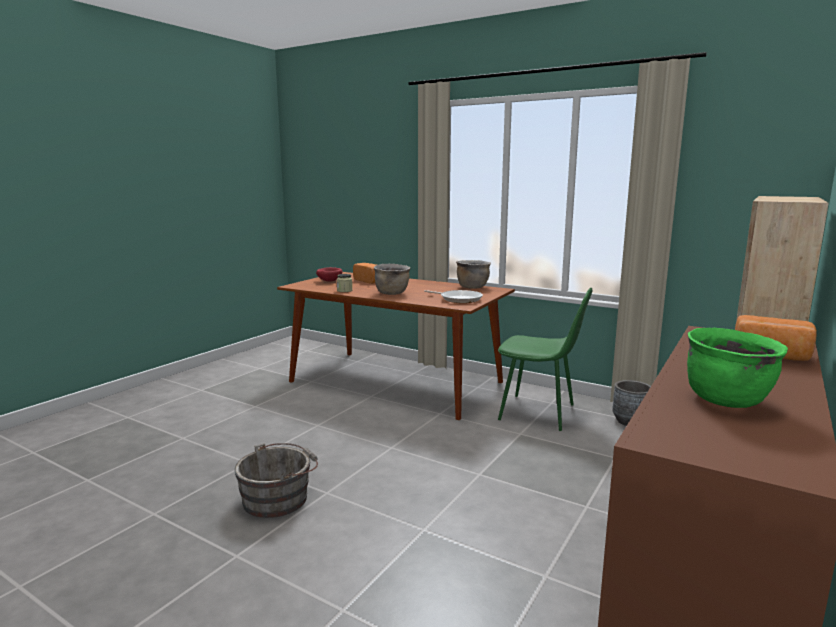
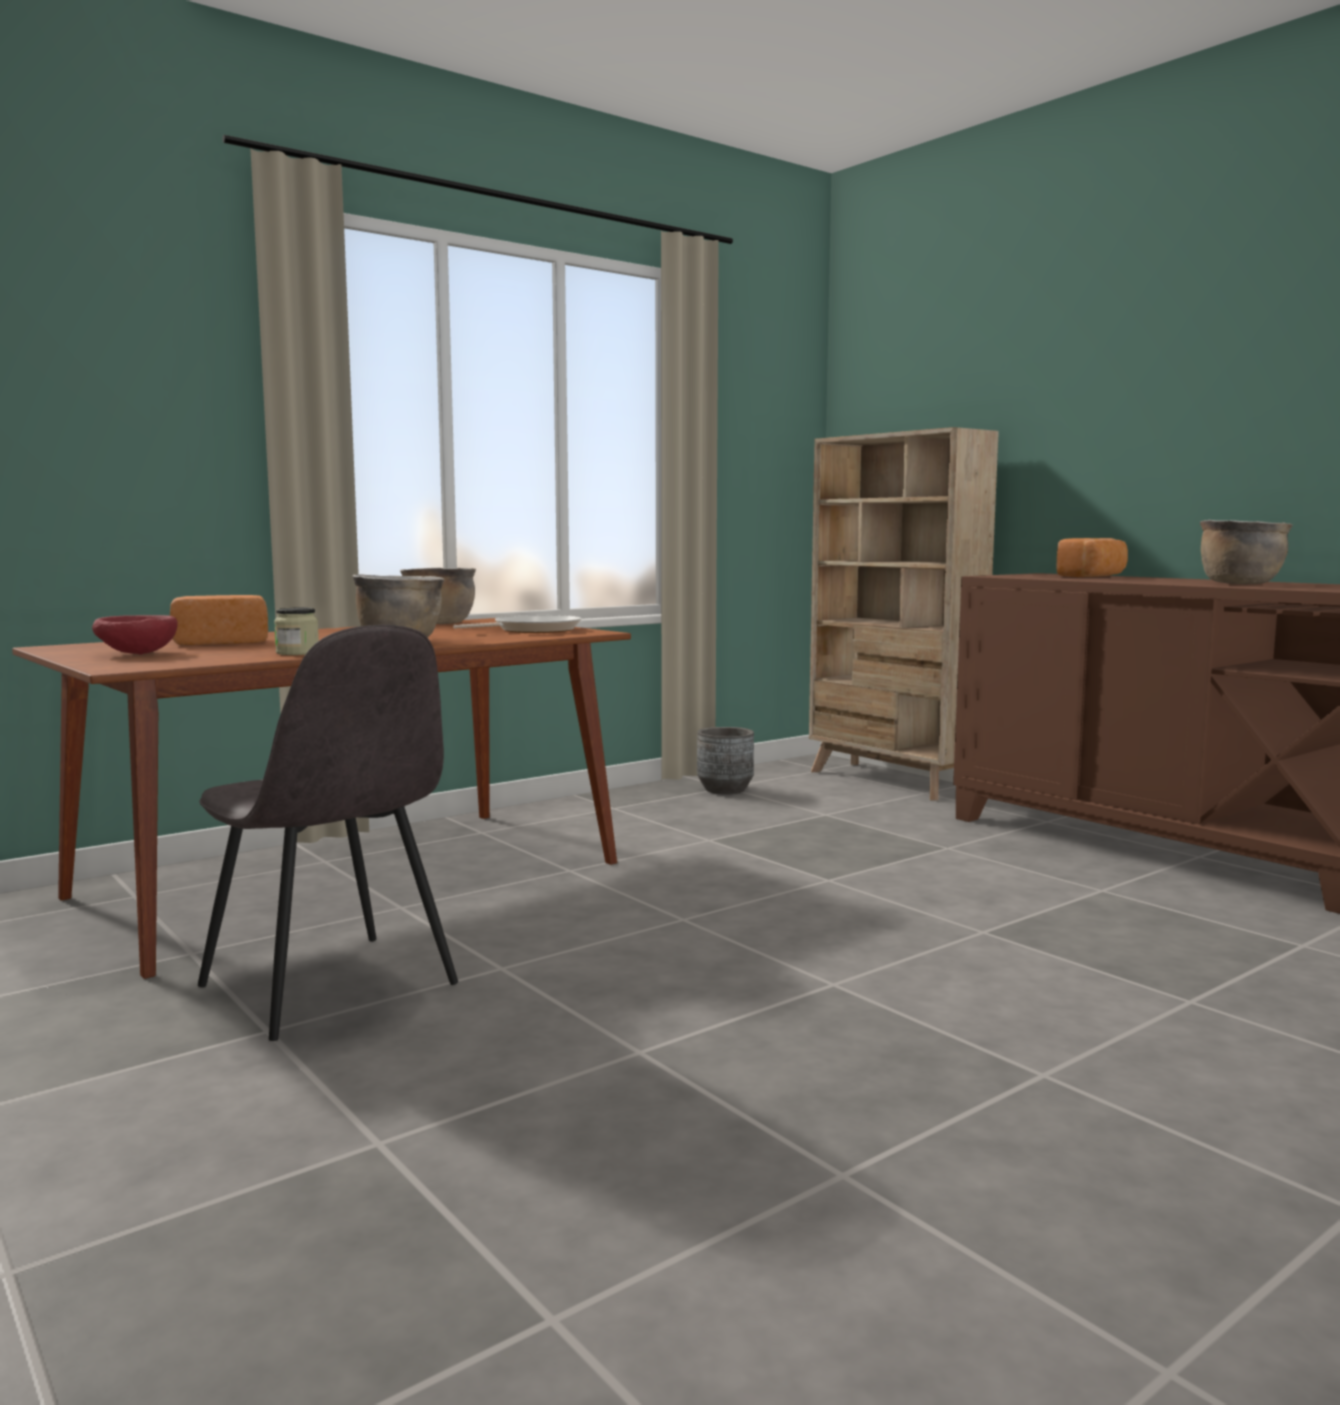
camera: 70 degrees left, 5 degrees down
grey bucket [235,443,318,518] -> none
green chair [498,288,593,431] -> none
green cooking pot [687,328,788,408] -> brown cooking pot [1200,520,1293,584]
none -> grey chair [198,625,458,1041]

